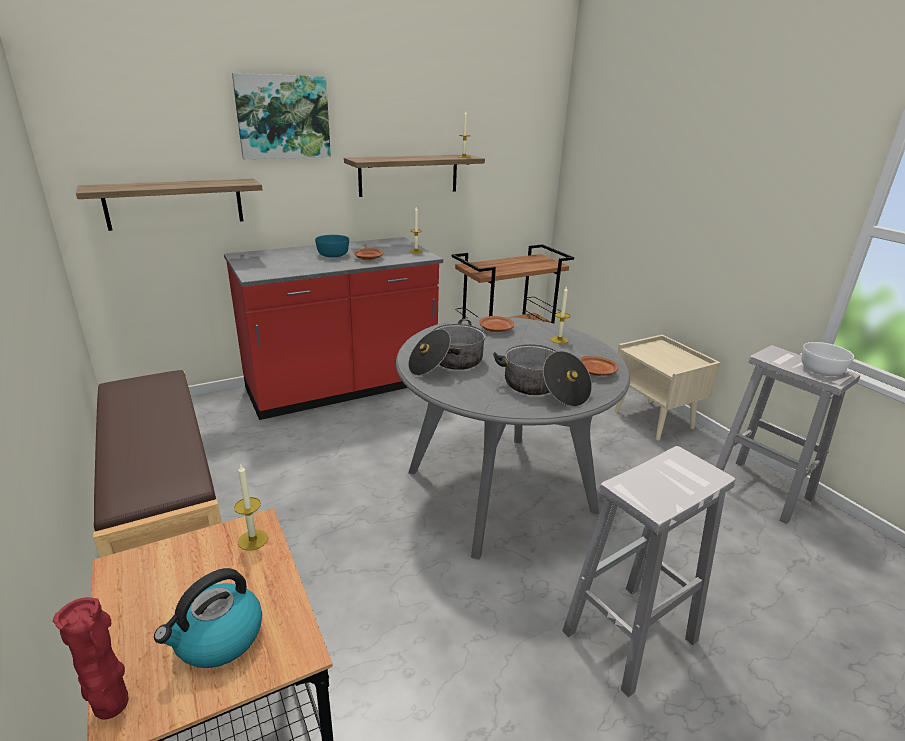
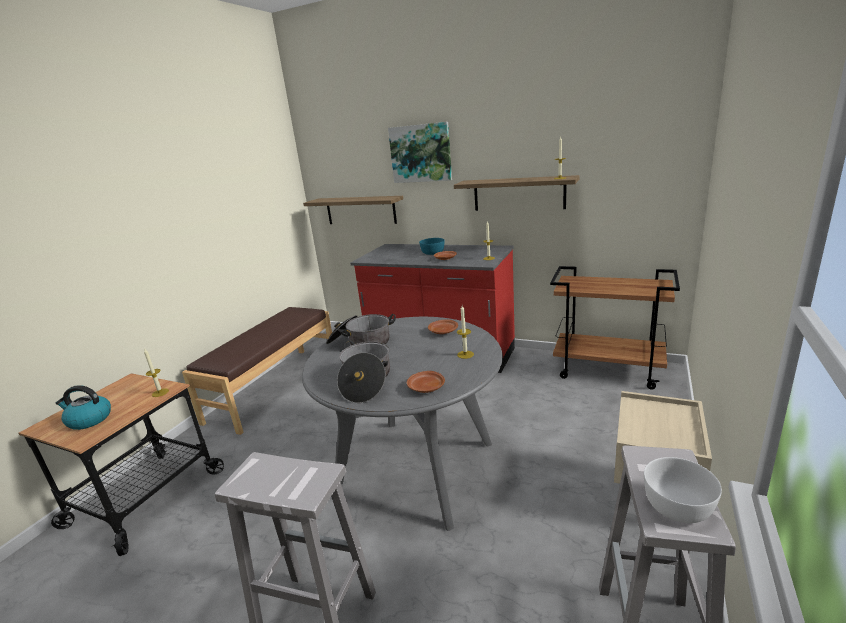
camera: 55 degrees right, 5 degrees down
red vase [53,597,128,719] -> none

